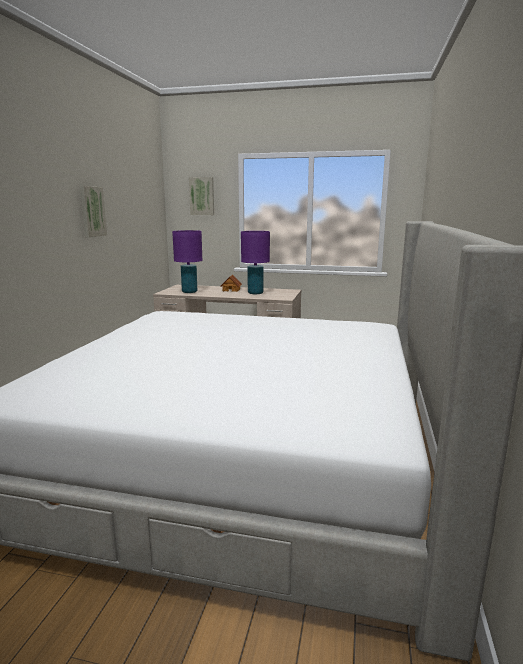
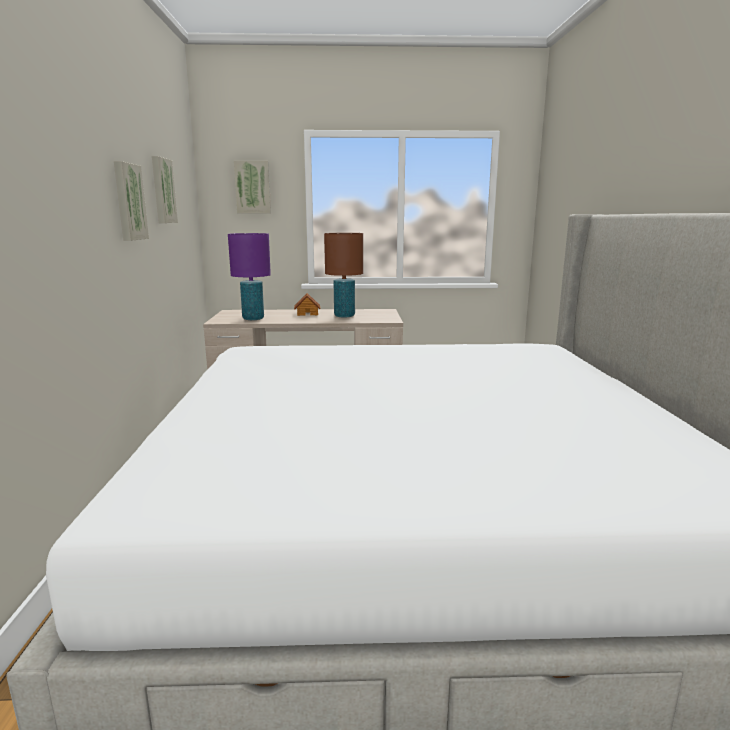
camera: 15 degrees left, 0 degrees up
purple table lamp [241,231,270,294] -> brown table lamp [324,233,363,318]
none -> picture [152,156,178,223]

